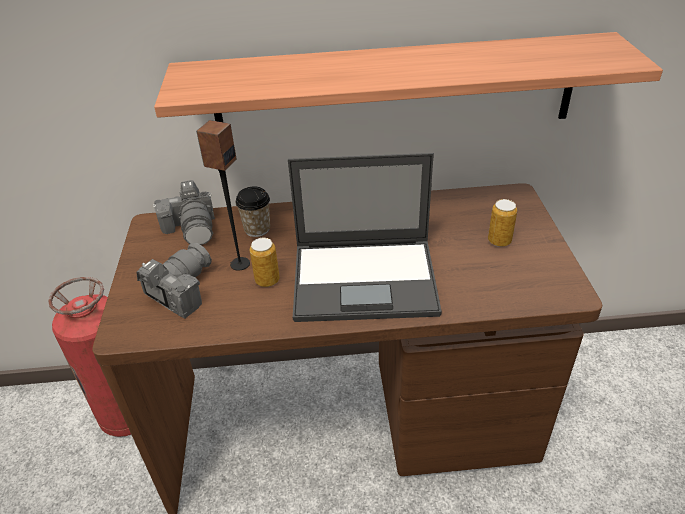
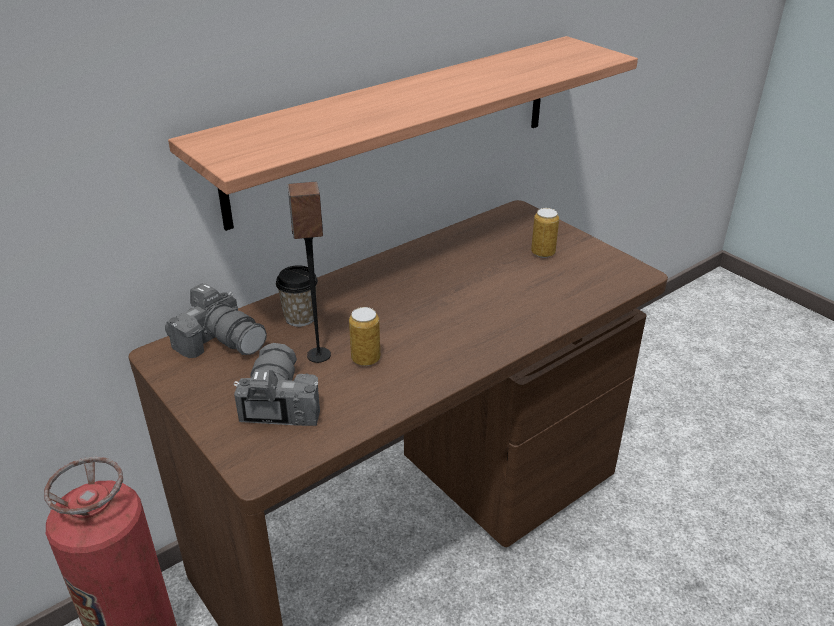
camera: 35 degrees left, 5 degrees down
laptop [288,153,442,322] -> none

